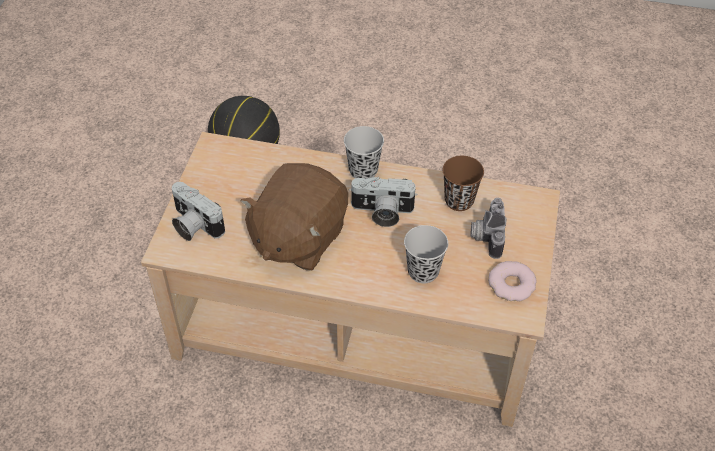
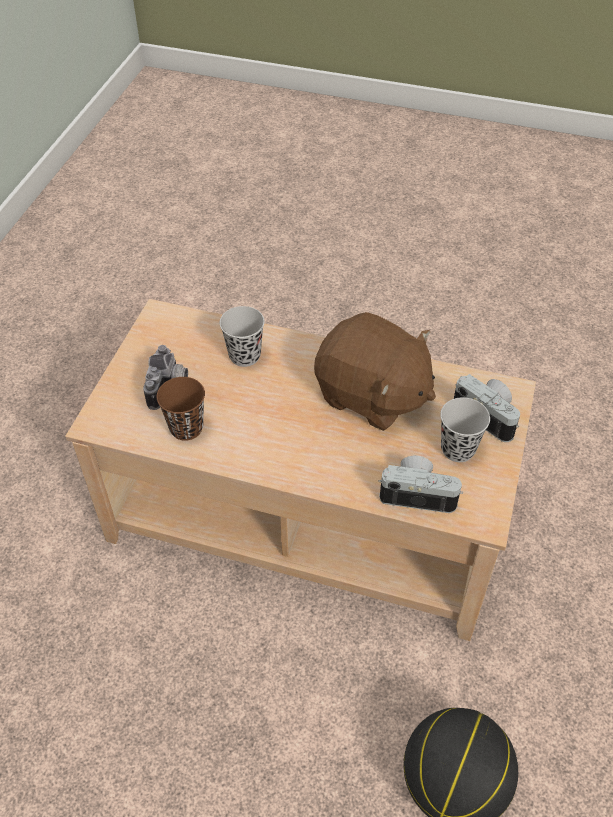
camera: 175 degrees left, 0 degrees up
brown plush toy [240,163,348,271] -> brown plush toy turned 90 degrees clockwise [314,312,436,431]
black cup [344,126,384,179] -> black cup moved to [440,397,490,462]
camera [349,177,418,227] -> camera moved to [378,456,463,513]
donut [488,261,536,301] -> none

